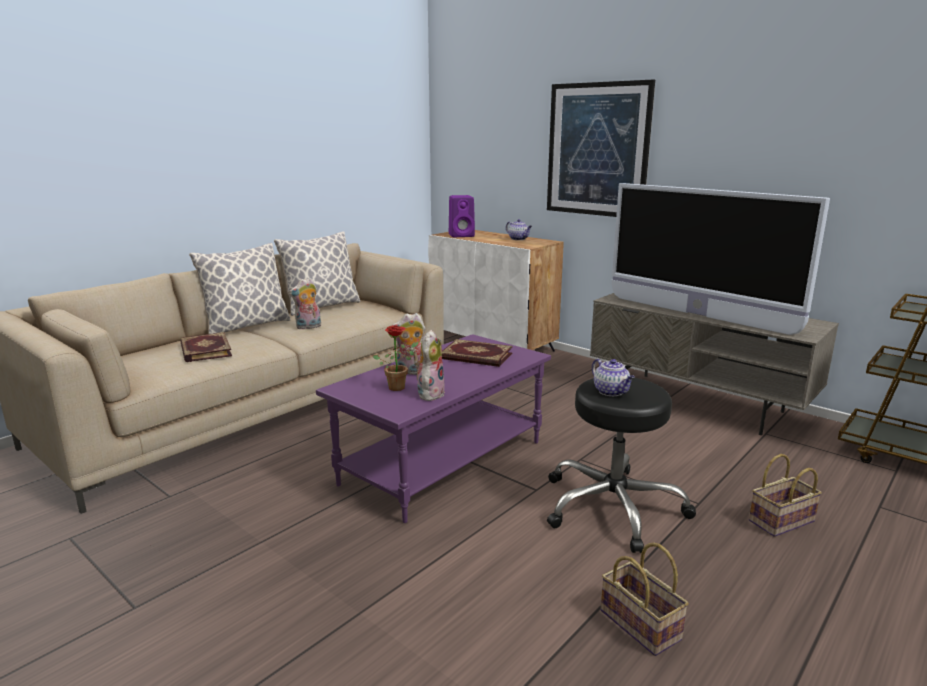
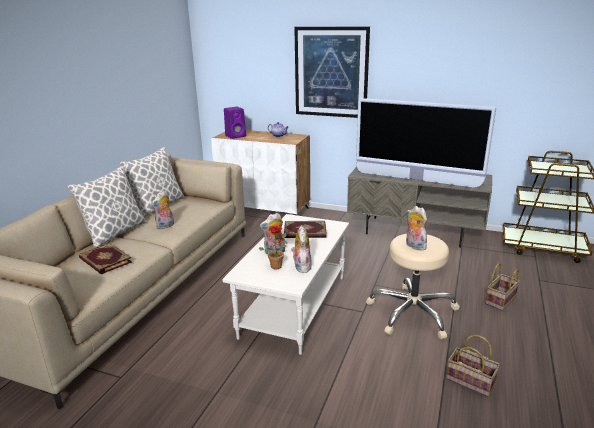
camera: 20 degrees left, 5 degrees up
purple coffee table [316,334,551,523] -> white coffee table [222,214,349,355]
black stool [547,378,696,553] -> beige stool [366,234,460,339]
teapot [592,359,635,396] -> plush toy [406,206,427,251]

